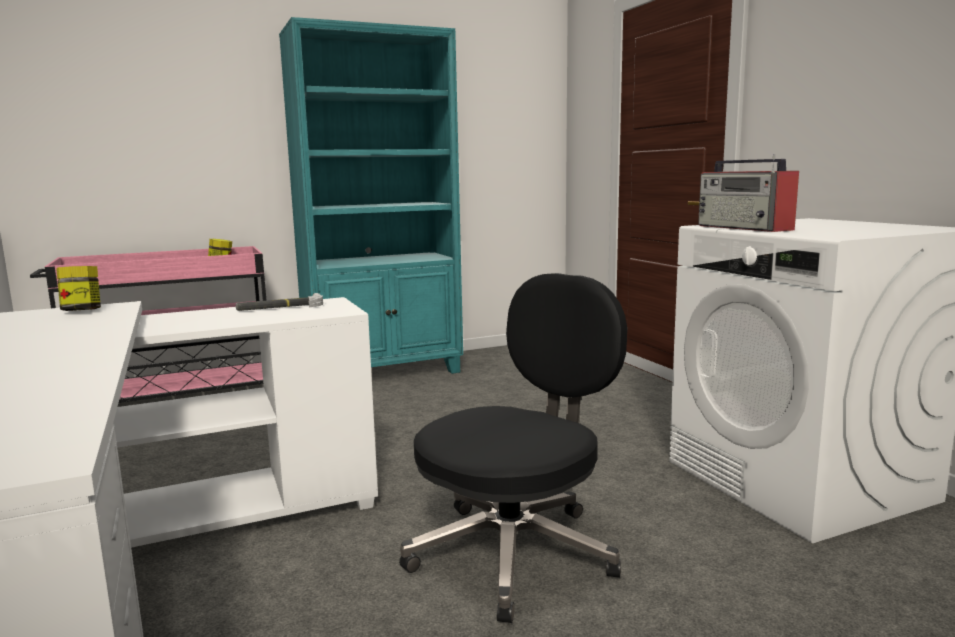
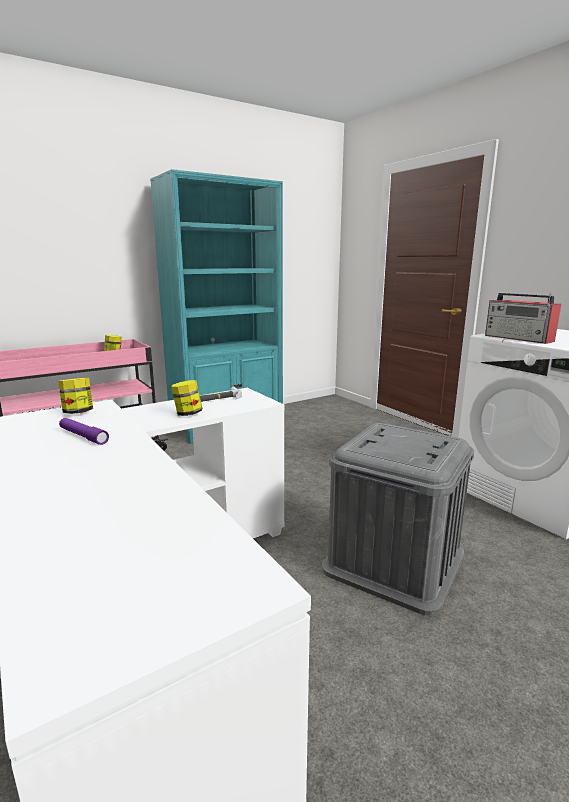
camera: 10 degrees left, 5 degrees up
black office chair [399,273,627,623] -> grey storage box [322,423,474,616]
none -> purple flashlight [59,418,109,445]
none -> jar [171,380,202,416]

